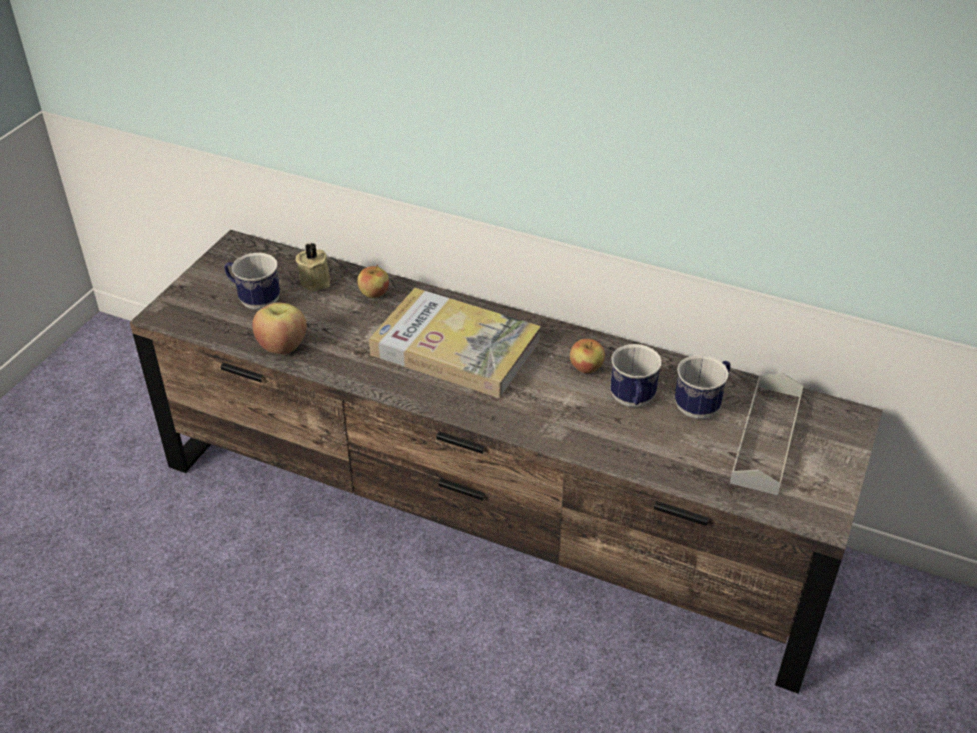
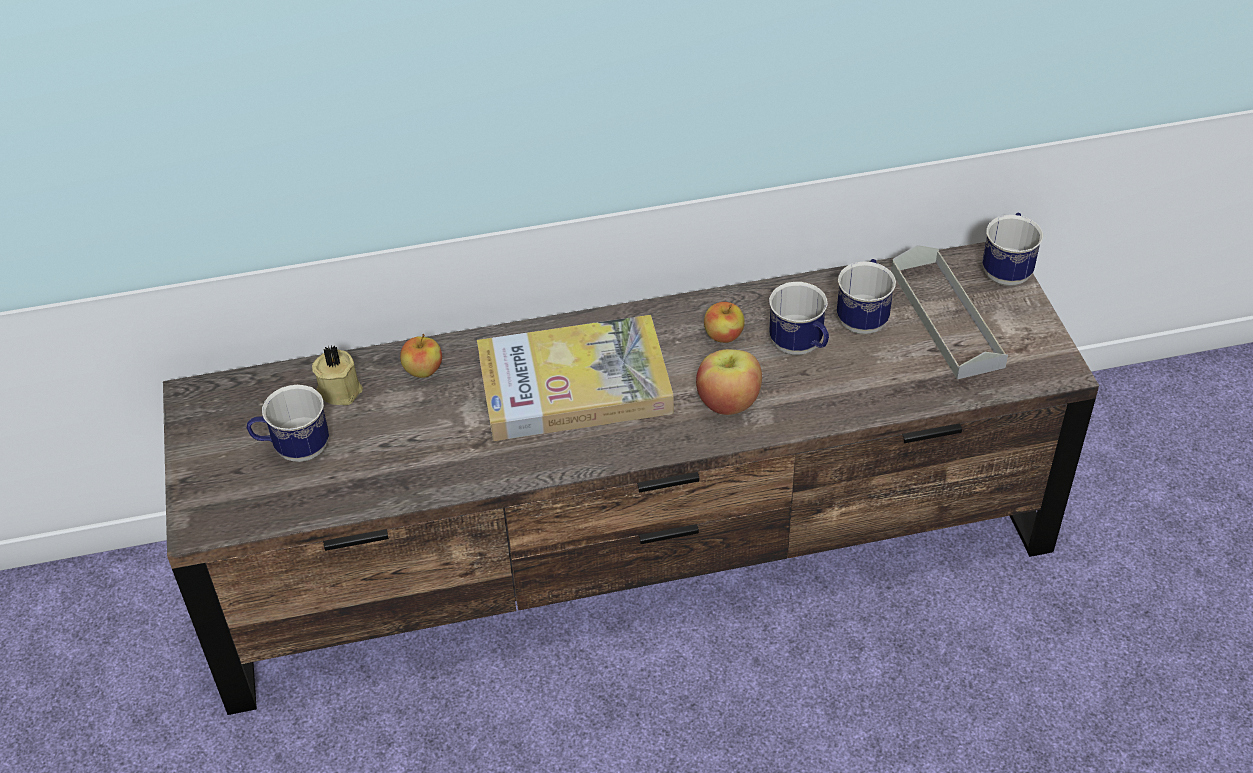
camera: 35 degrees left, 5 degrees up
apple [253,302,307,354] -> apple moved to [696,349,762,415]
none -> mug [982,213,1043,286]

